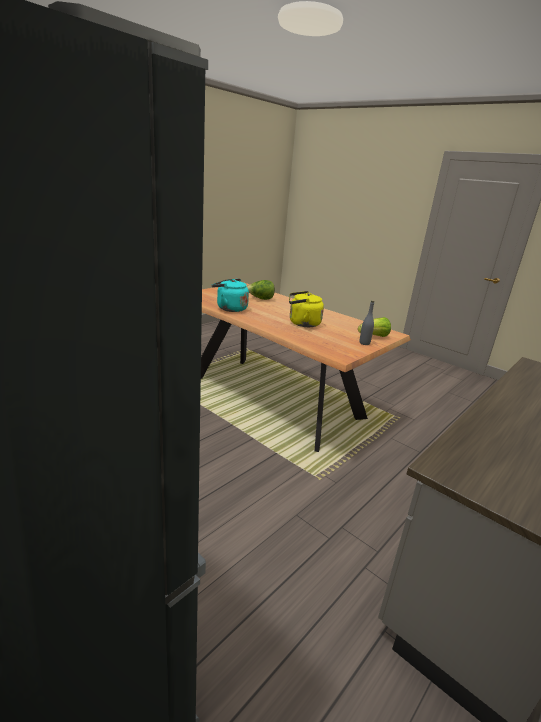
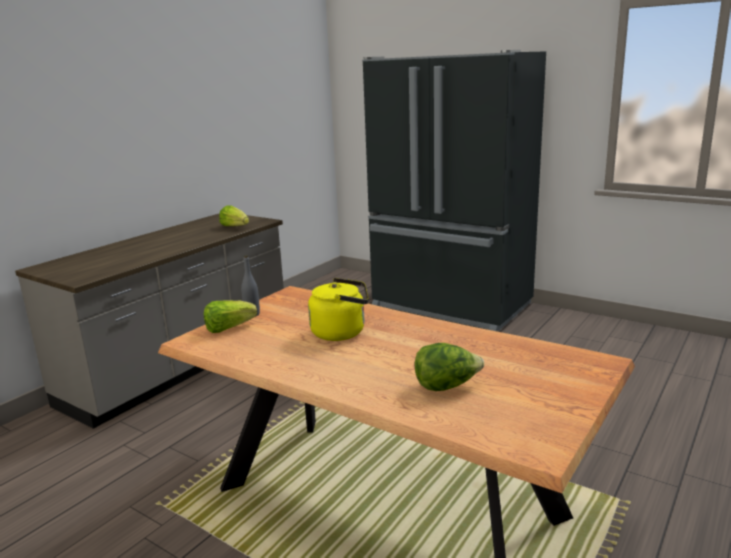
camera: 175 degrees right, 5 degrees down
turquoise kettle [212,279,249,312] -> none
none -> lettuce [219,206,249,226]

